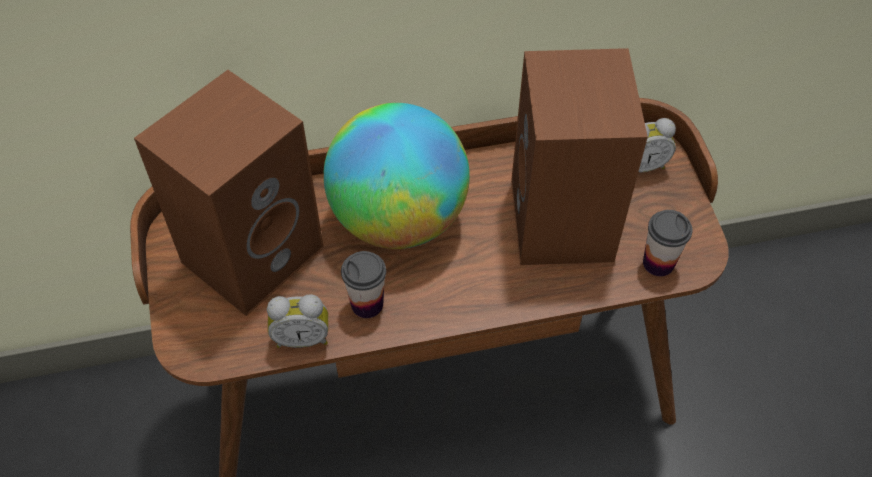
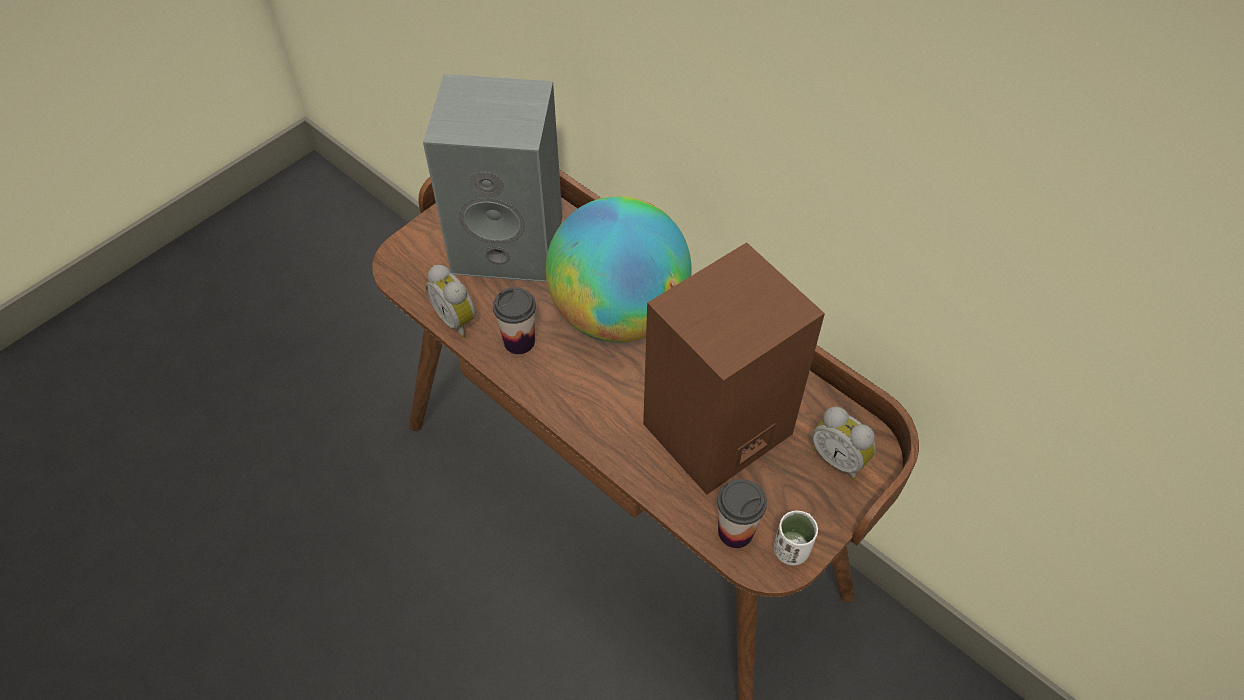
camera: 55 degrees right, 0 degrees up
brown speaker [134,70,324,316] -> grey speaker [423,74,562,282]
none -> white cup [774,511,818,565]

